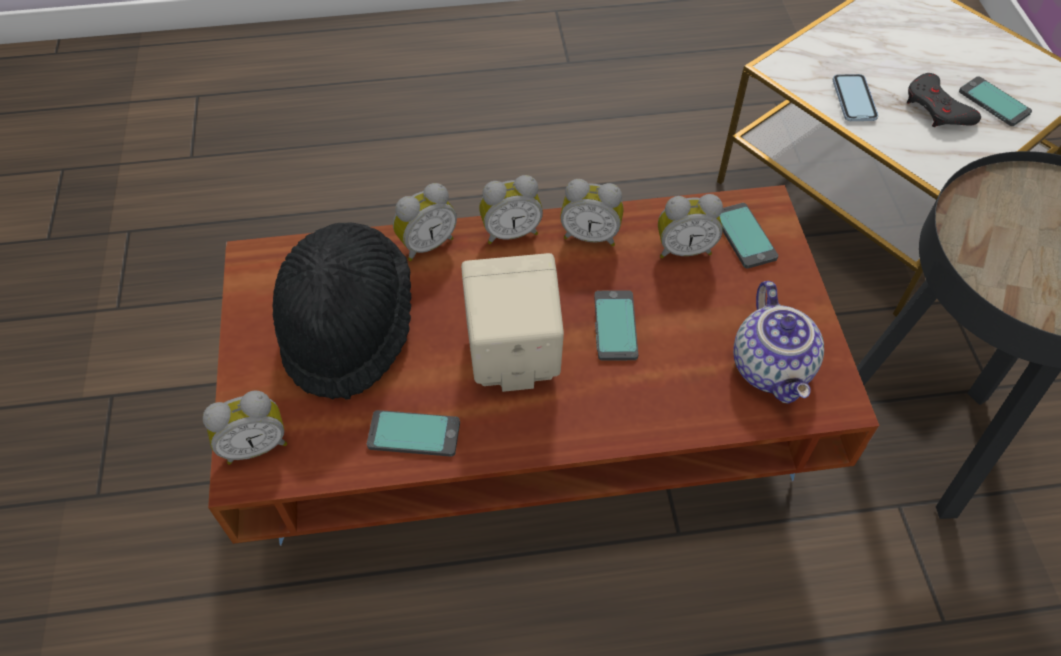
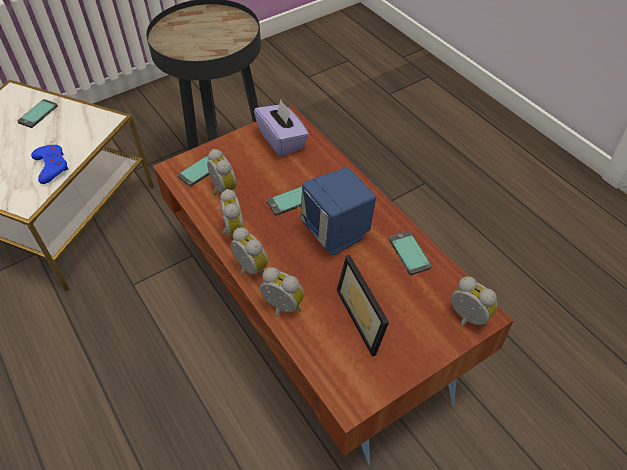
camera: 115 degrees left, 5 degrees down
black hat [273,222,411,400] -> picture frame [336,255,389,356]
beige speaker [461,253,564,392] -> blue speaker [300,167,376,255]
teapot [733,281,824,404] -> purple tissue box [254,100,309,157]
phone [832,74,878,121] -> blue game controller [31,145,69,184]
grey game controller [907,73,981,127] -> none

